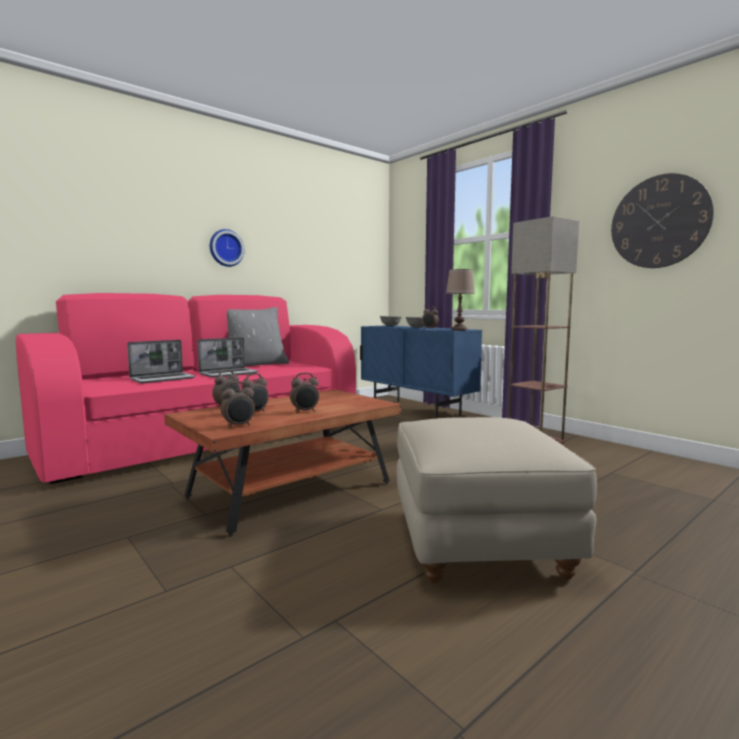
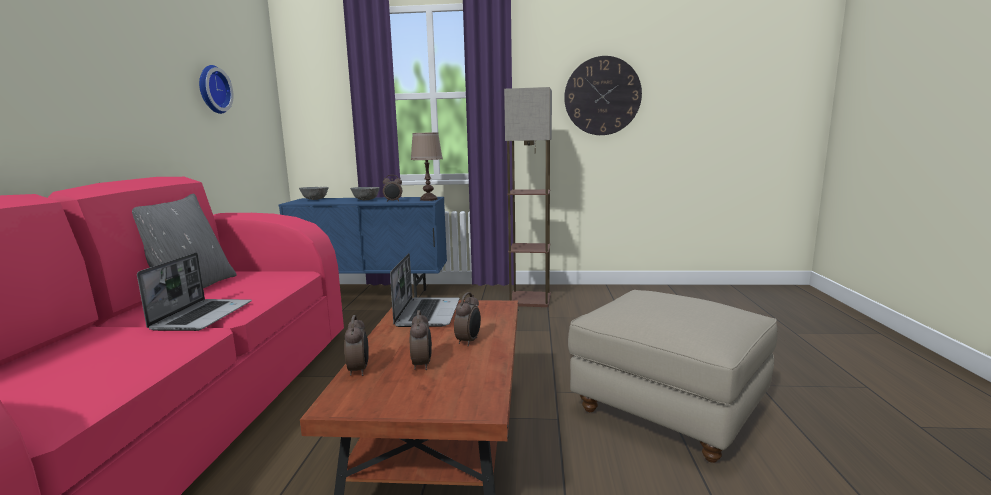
camera: 45 degrees left, 5 degrees up
laptop [127,340,196,383] -> laptop moved to [390,253,460,327]
wall clock [210,229,245,267] -> wall clock moved to [199,65,234,114]
alarm clock [221,382,255,428] -> none

